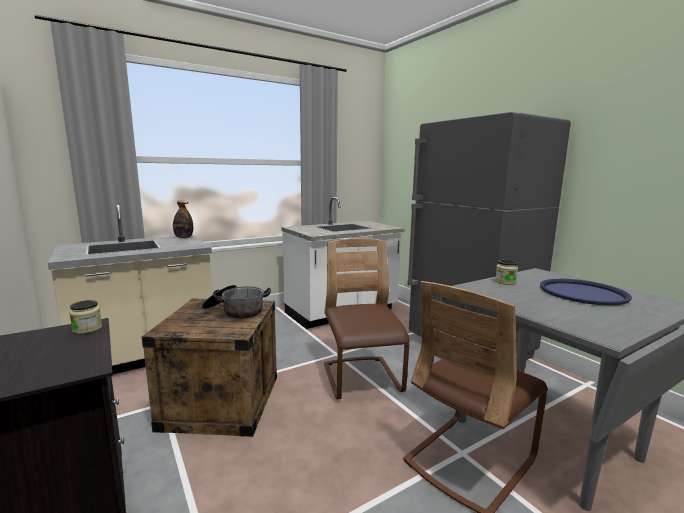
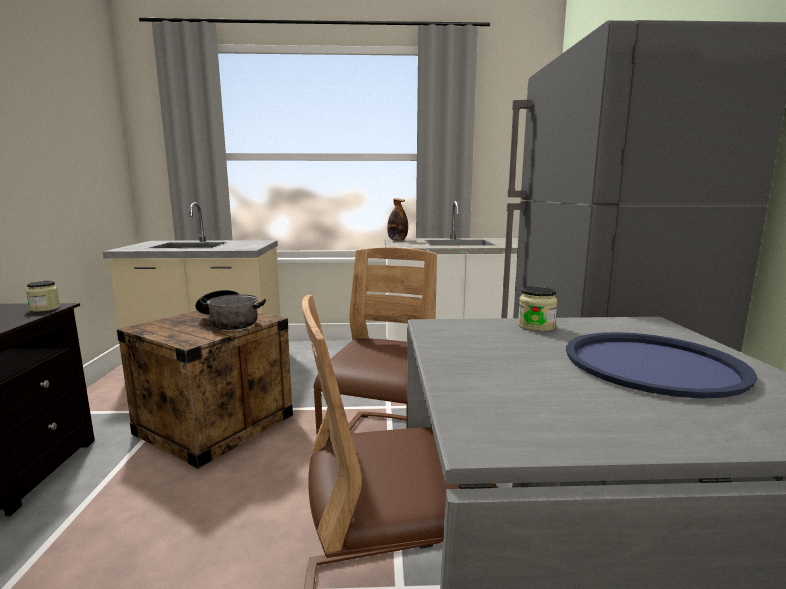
camera: 30 degrees right, 0 degrees up
bottle [173,201,193,238] -> bottle moved to [387,199,408,241]

